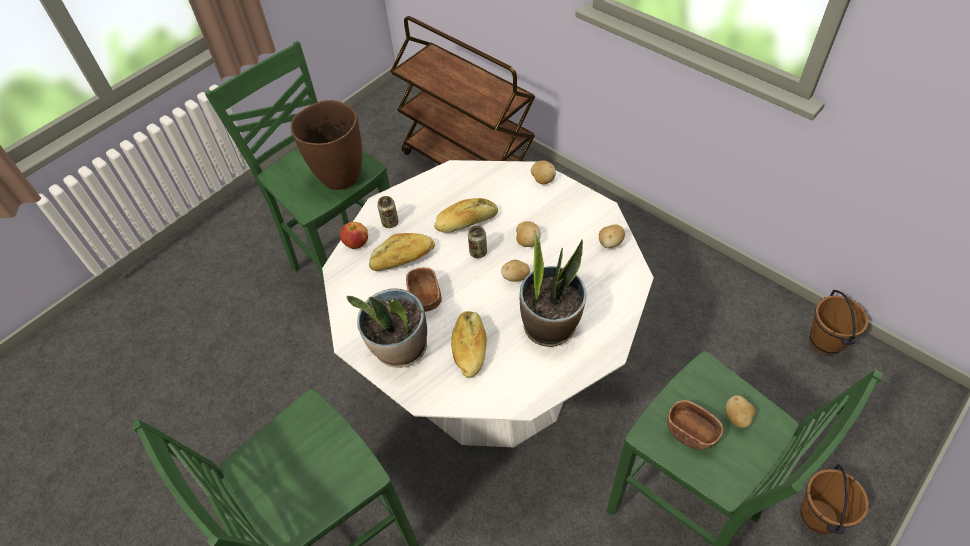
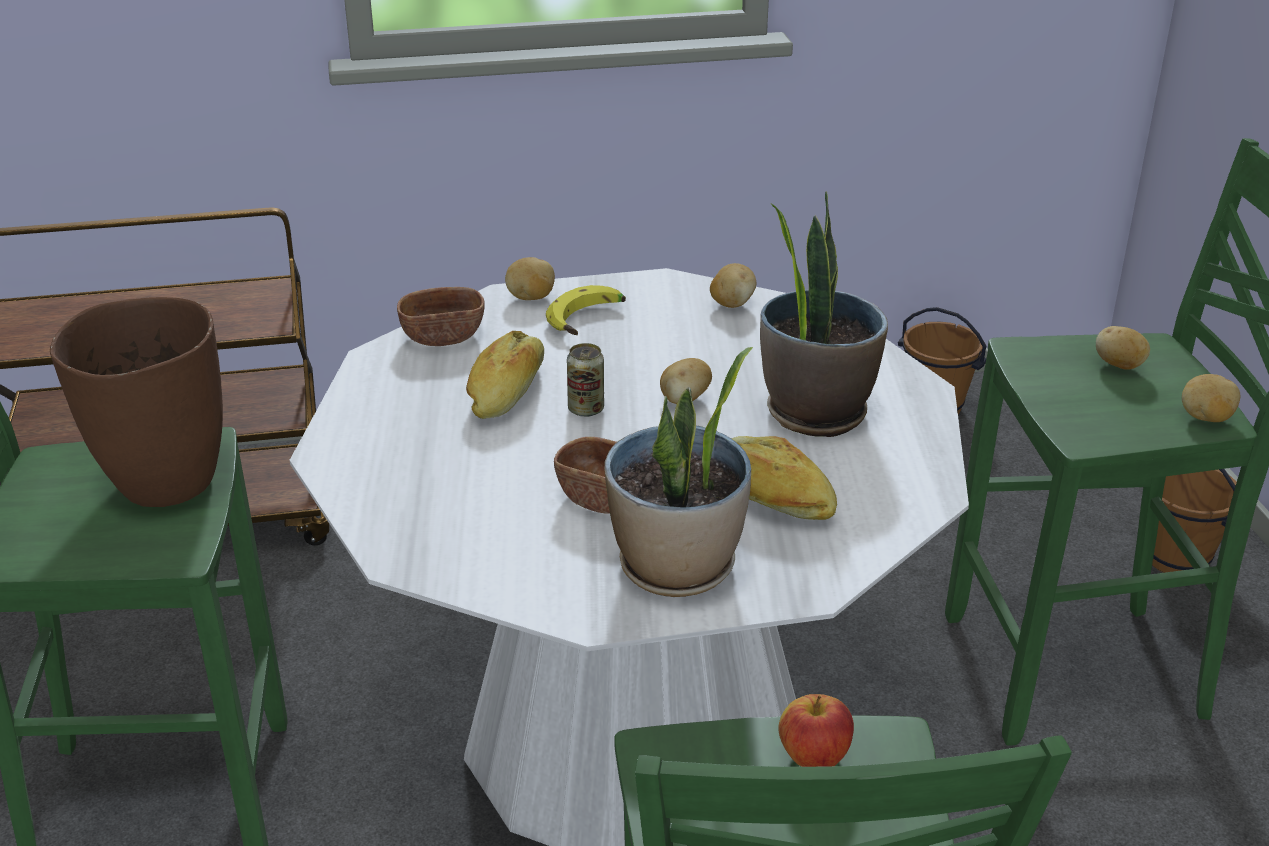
camera: 55 degrees left, 20 degrees down
apple [340,222,368,249] -> apple moved to [779,694,854,767]
bread [369,233,435,271] -> none
can [377,196,399,228] -> none
potato [516,221,541,247] -> potato moved to [1182,374,1240,422]
brown bowl [667,400,723,450] -> brown bowl moved to [397,287,485,346]
none -> banana [546,285,626,335]

